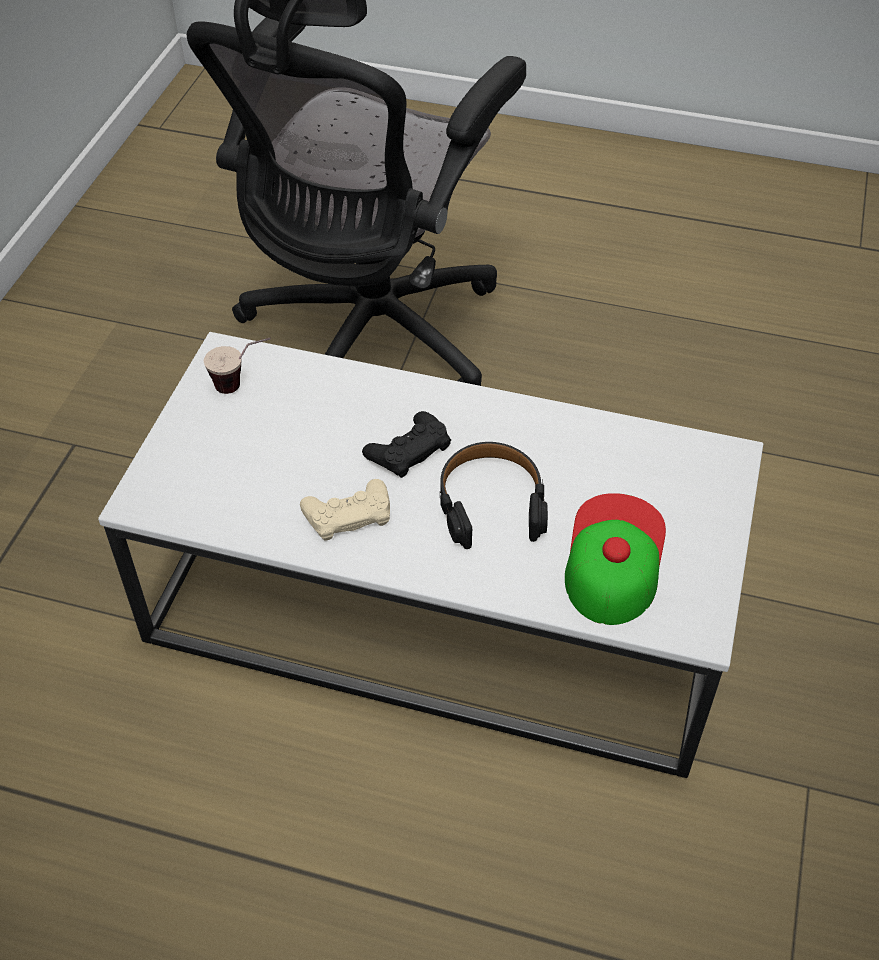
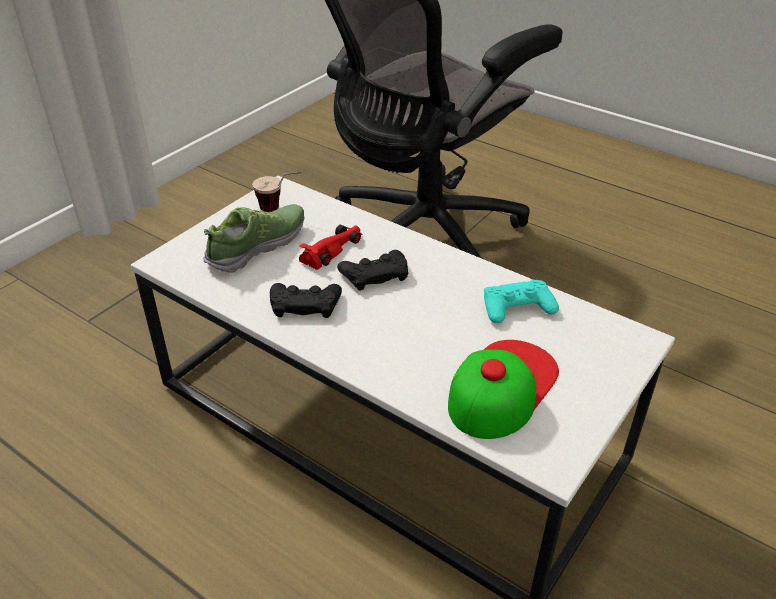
camera: 20 degrees right, 10 degrees down
beige game controller [300,479,390,541] -> black game controller [270,283,342,318]
black headphones [440,442,548,549] -> none
none -> shoe [203,204,304,273]
none -> red toy car [299,224,363,270]
none -> turquoise game controller [484,280,559,323]

